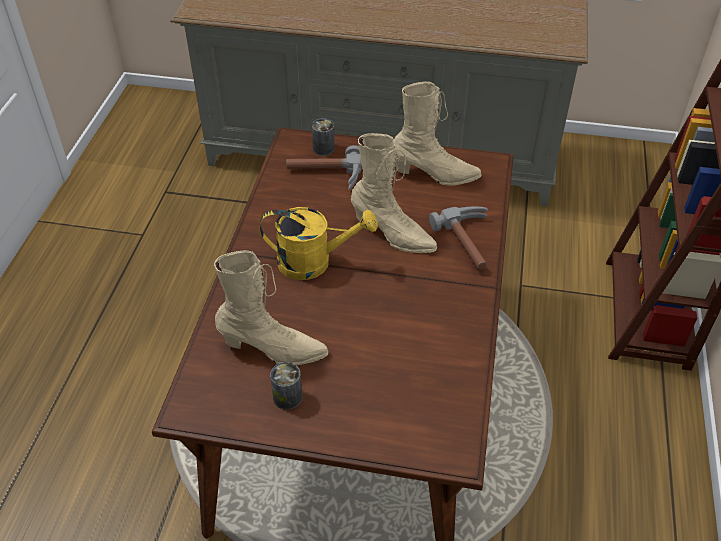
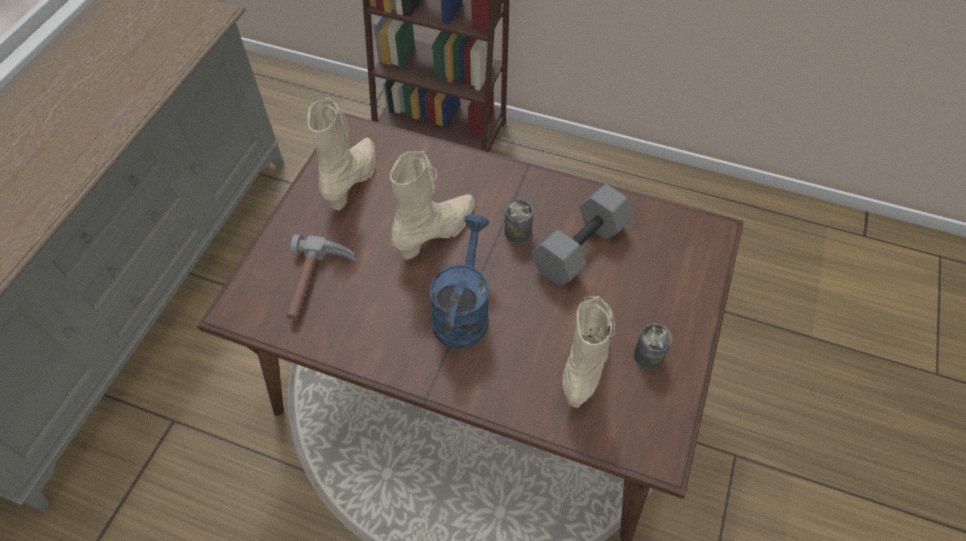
camera: 80 degrees left, 10 degrees up
yellow watering can [259,207,378,280] -> blue watering can [429,214,489,349]
can [312,118,335,156] -> can moved to [505,200,533,244]
hammer [429,207,488,270] -> none
none -> grey dumbbell [531,184,633,286]

